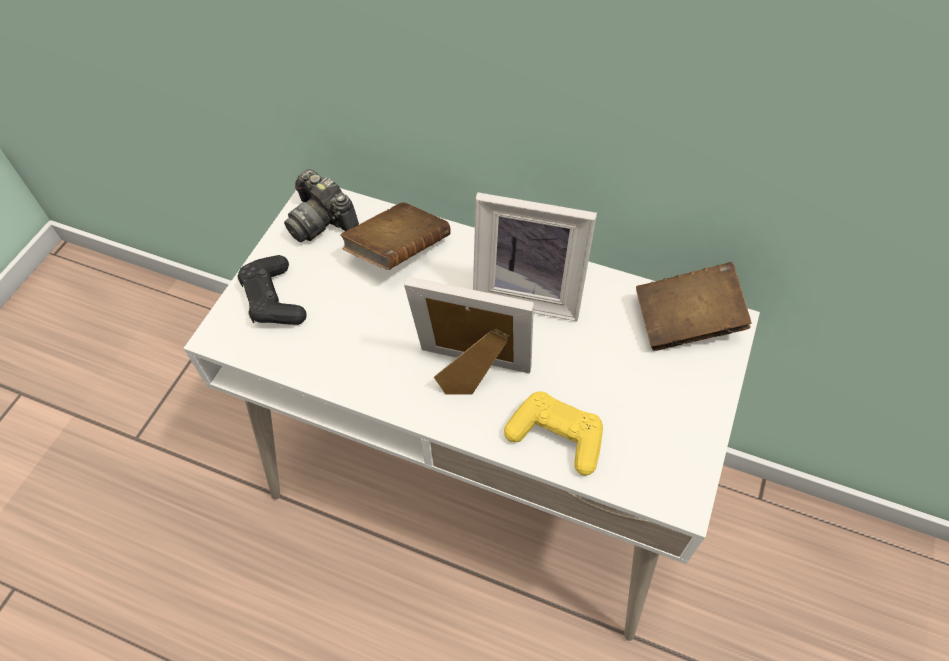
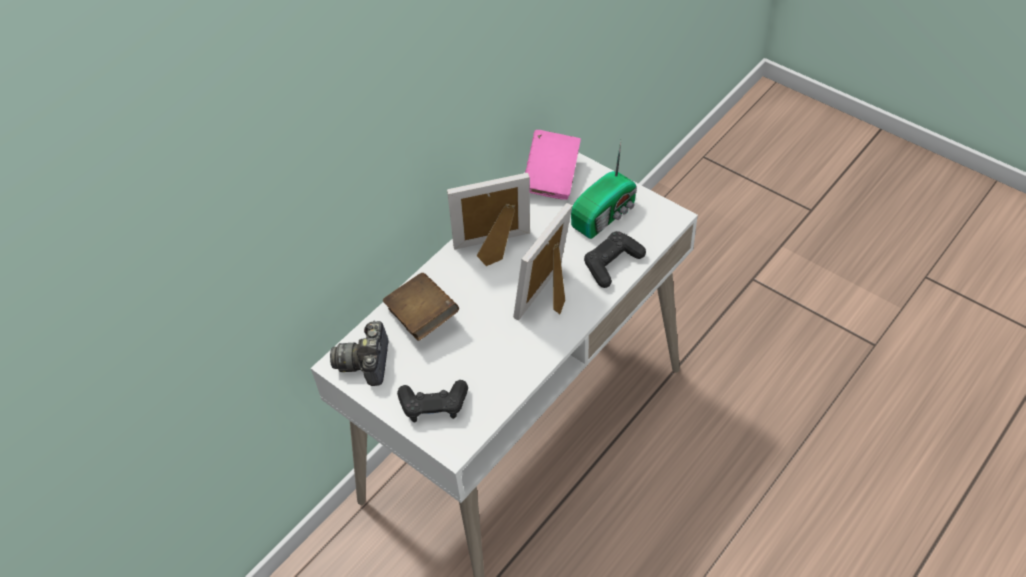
camera: 70 degrees left, 5 degrees down
camera [284,169,359,242] -> camera turned 120 degrees clockwise [330,321,388,386]
picture frame [473,192,597,321] -> picture frame turned 135 degrees counterclockwise [447,173,530,266]
yellow game controller [504,391,603,476] -> black game controller [584,231,646,288]
brown book [636,262,751,351] -> pink book [525,130,581,200]
none -> radio [571,138,637,239]

